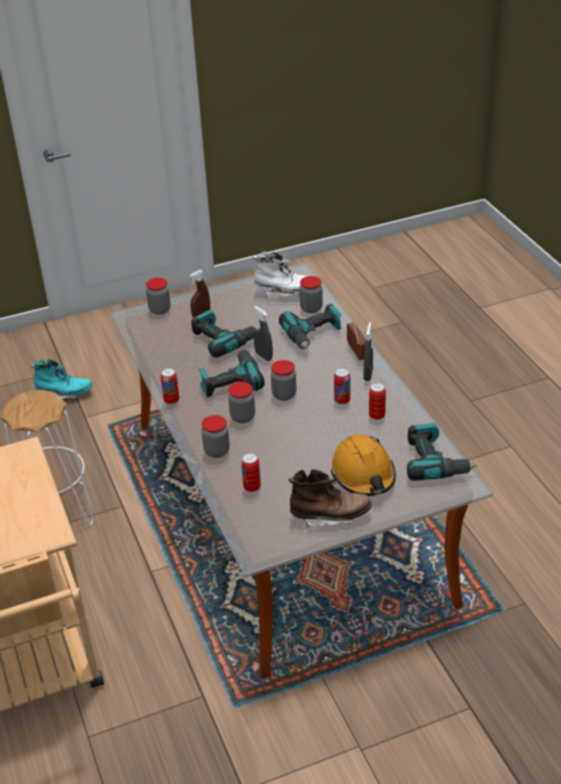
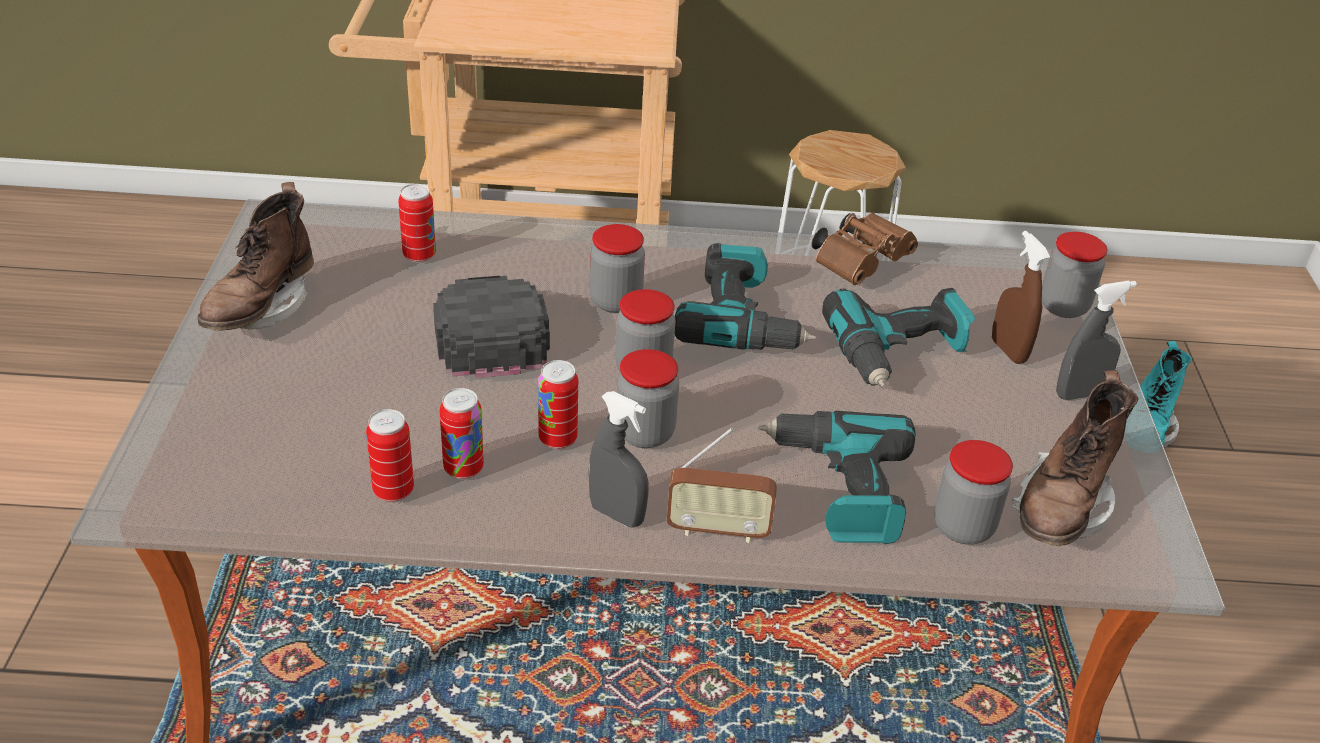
camera: 110 degrees right, 0 degrees up
can [161,368,179,404] -> can moved to [366,409,414,502]
jar [201,415,230,458] -> jar moved to [617,349,679,448]
white boot [253,251,307,299] -> brown boot [1012,370,1139,546]
grey spray bottle [254,306,273,361] -> grey spray bottle moved to [1056,281,1137,400]
orange hard hat [331,434,396,496] -> none
power drill [407,423,477,481] -> none
none -> black cap [433,276,550,378]
none -> brown binoculars [812,213,918,285]

